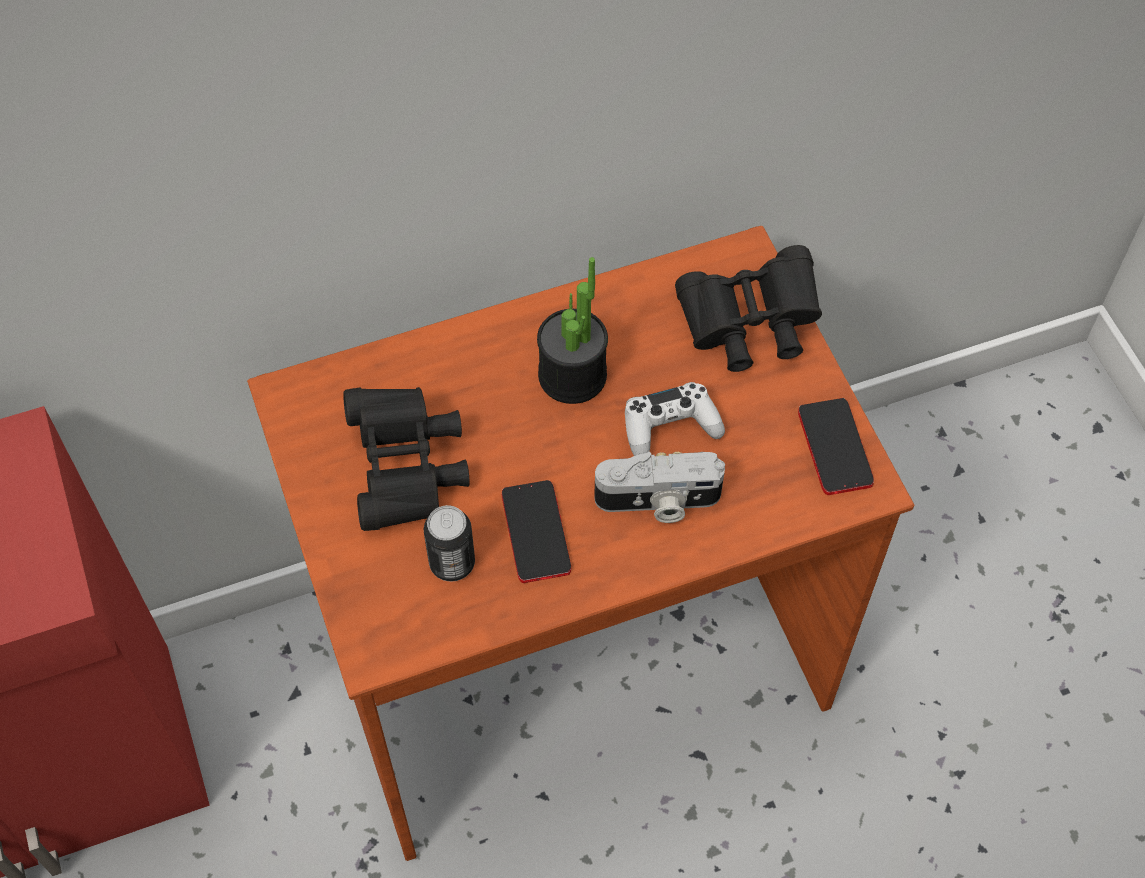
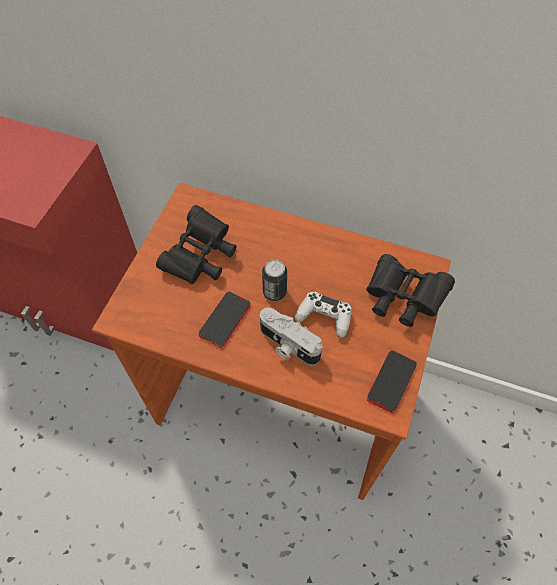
camera: 40 degrees right, 0 degrees up
can [424,505,475,582] -> can moved to [262,259,287,301]
potted plant [537,257,608,404] -> none

